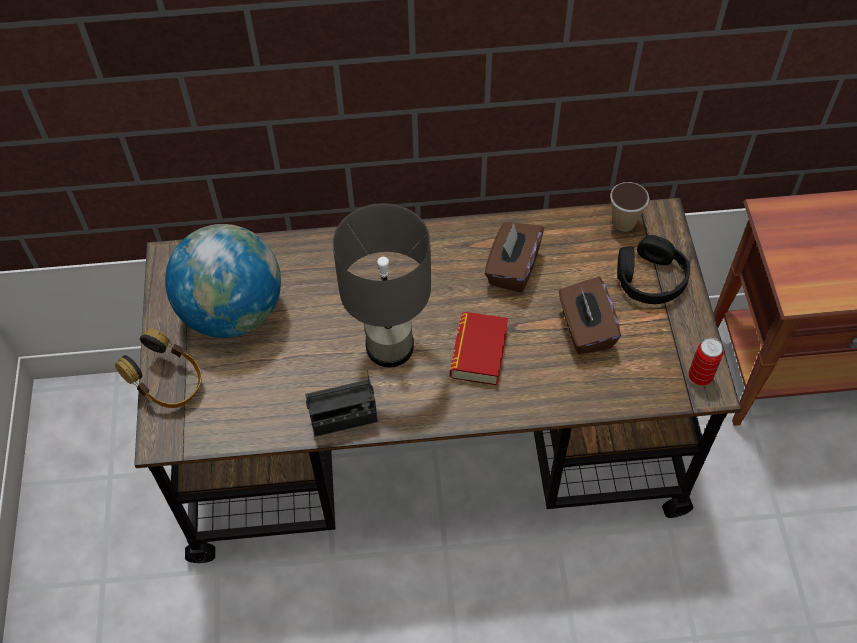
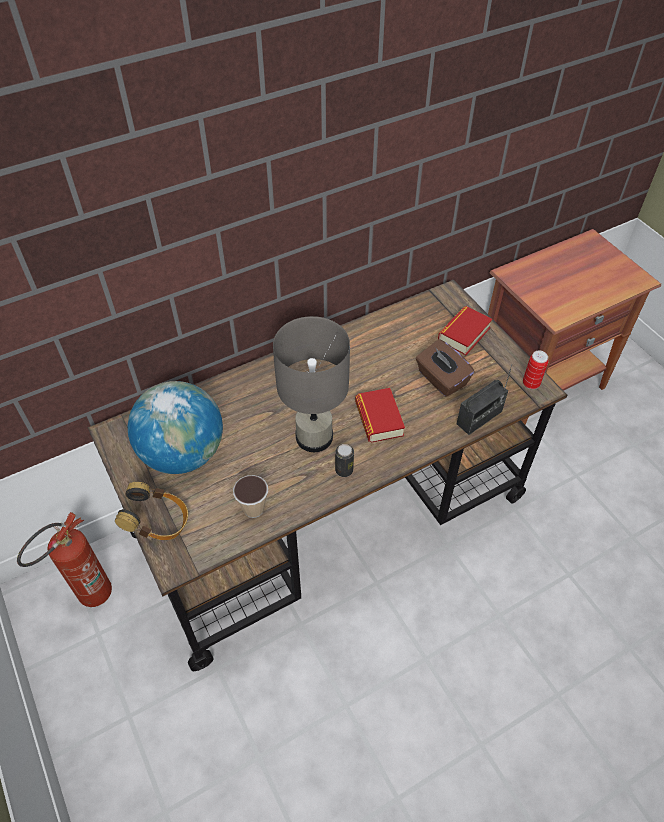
camera: 25 degrees left, 5 degrees down
radio [305,370,378,437] -> radio moved to [457,364,512,435]
brown tissue box [485,222,544,293] -> none
cup [610,182,649,232] -> cup moved to [233,475,268,518]
black headphones [617,235,690,304] -> book [438,306,493,355]
none -> fire extinguisher [17,512,112,607]
none -> can [335,444,354,477]

